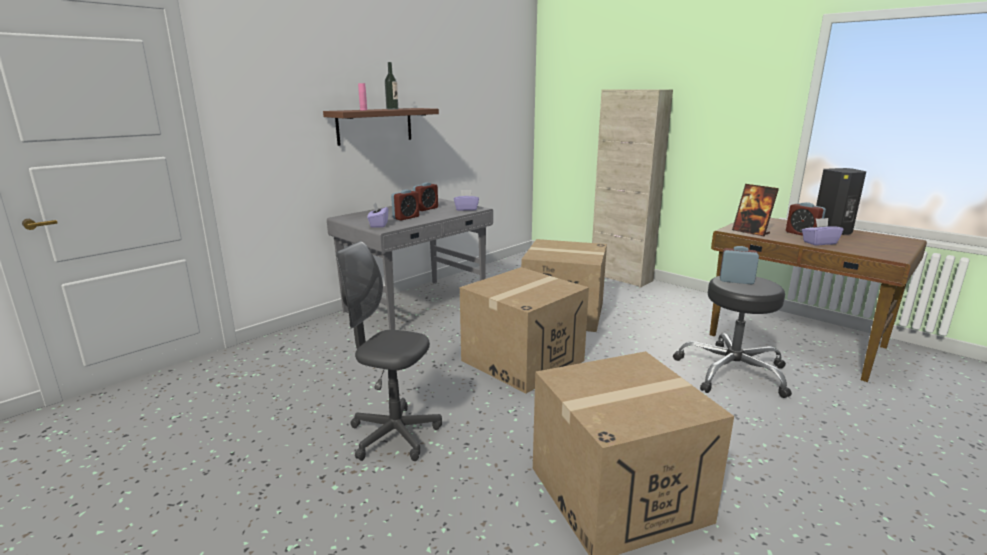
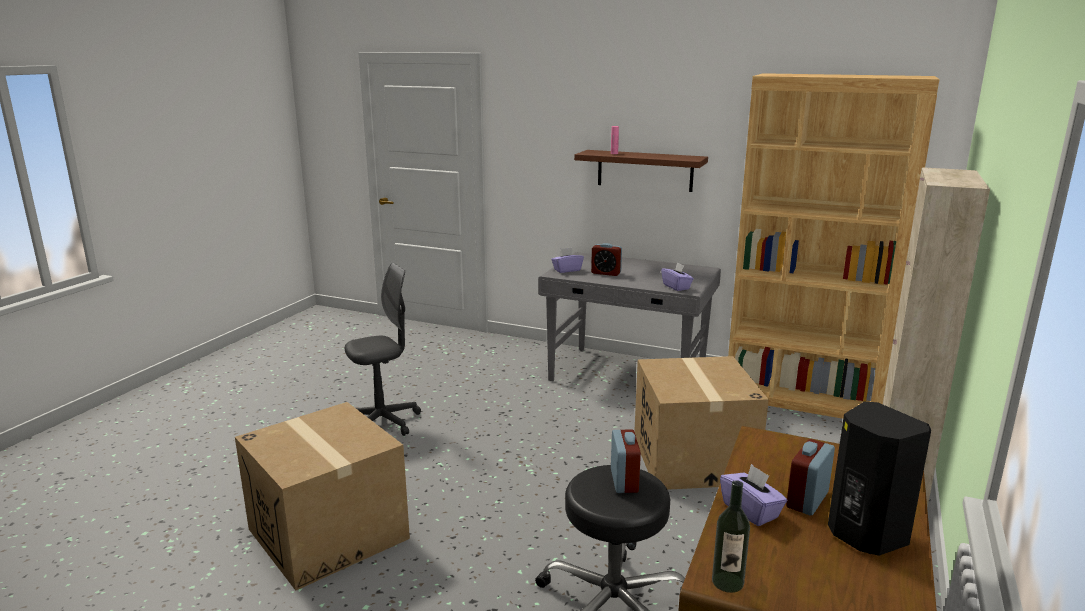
camera: 70 degrees right, 0 degrees up
grey office chair [336,241,442,461] -> grey office chair turned 60 degrees clockwise [345,263,421,436]
bottle [385,62,398,109] -> bottle moved to [712,480,750,593]
alarm clock [413,182,438,211] -> none
cardboard box [460,267,589,393] -> none
picture frame [732,184,779,237] -> none
none -> brown bookcase [728,73,940,419]

